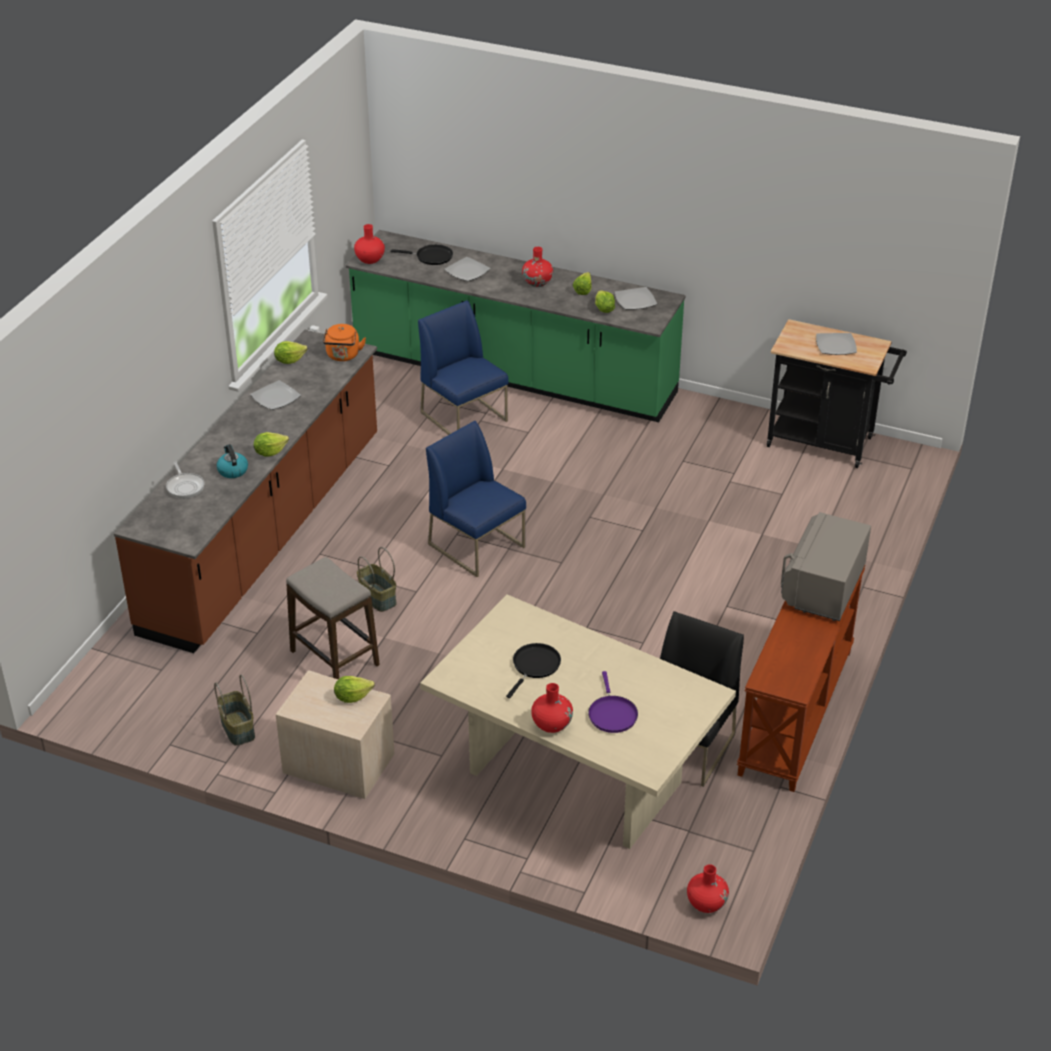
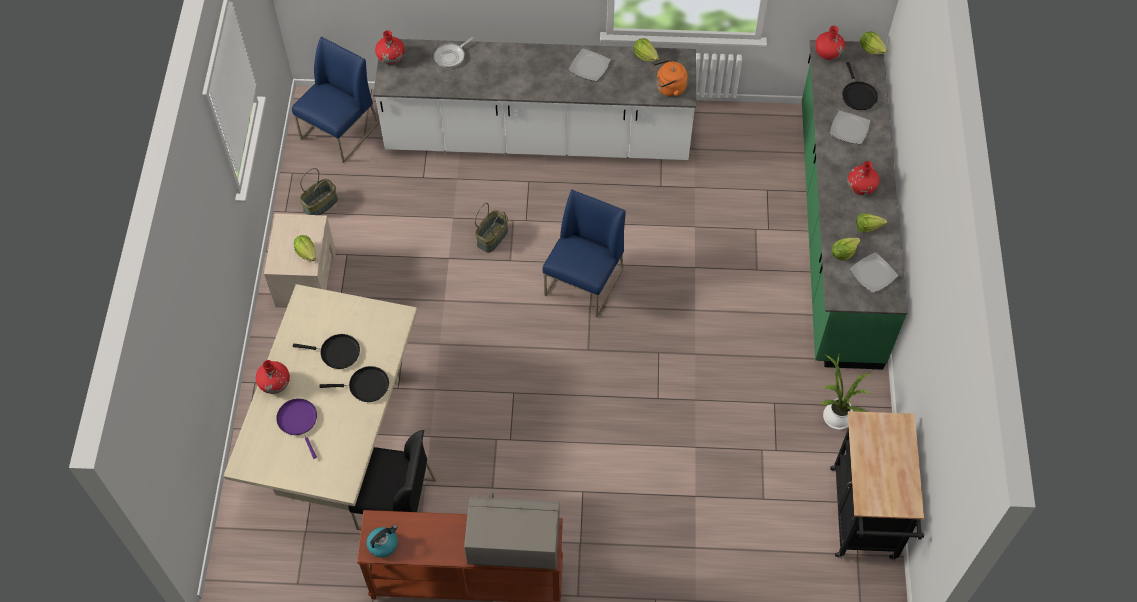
camera: 70 degrees right, 20 degrees up
brown counter [114,330,377,653] -> white counter [373,38,696,160]
kettle [216,444,248,478] -> kettle moved to [367,525,398,558]
lettuce [254,432,289,457] -> lettuce moved to [860,31,888,54]
stool [286,557,380,679] -> none
blue chair [418,300,508,435] -> blue chair moved to [292,37,379,163]
purple frying pan [588,671,638,733] -> purple frying pan turned 90 degrees clockwise [276,398,317,459]
red vase [687,864,729,913] -> red vase moved to [375,30,405,65]
plate [816,333,857,355] -> none
none -> black frying pan [319,366,389,402]
none -> potted plant [821,355,871,430]

